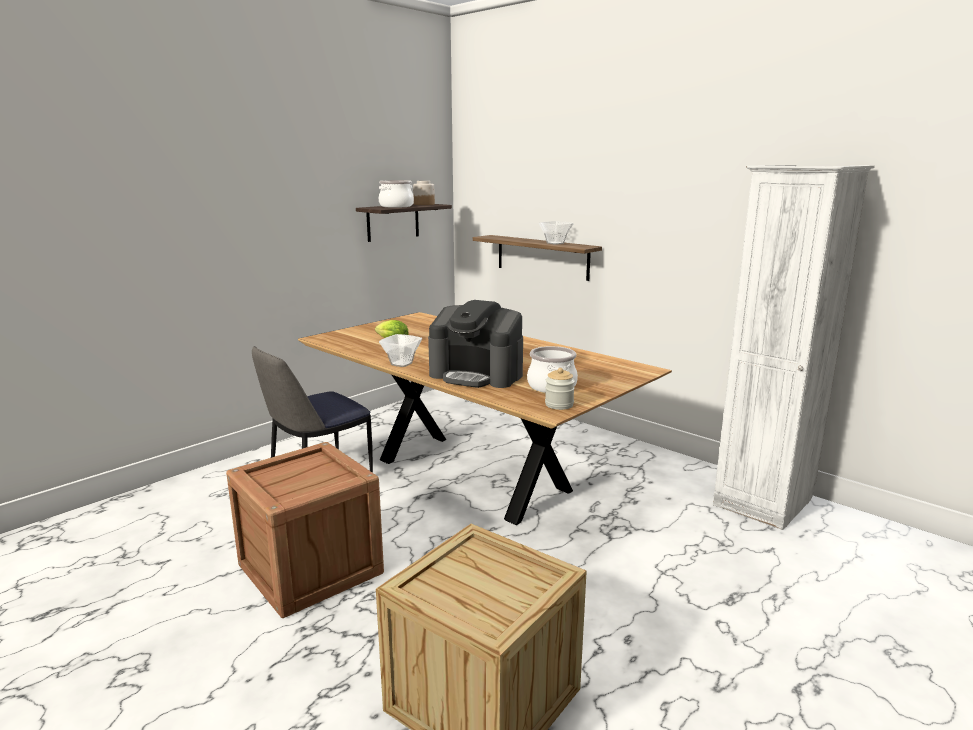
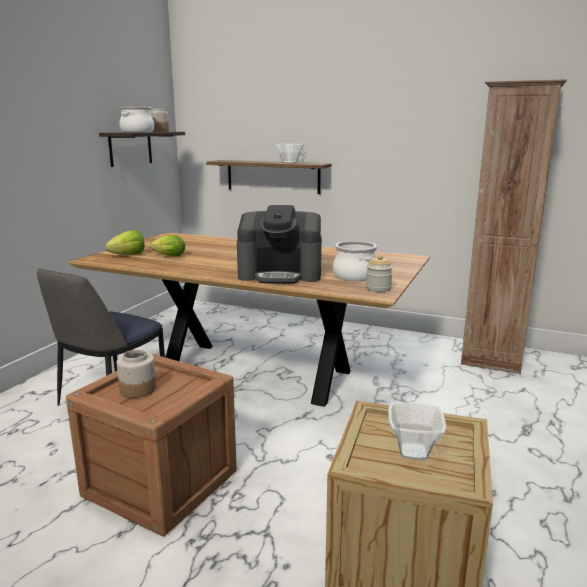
camera: 20 degrees left, 0 degrees up
bowl [379,334,422,367] -> bowl moved to [388,402,447,460]
white cabinet [713,165,875,530] -> brown cabinet [461,80,567,374]
none -> lettuce [105,230,145,255]
none -> jar [117,349,156,398]

